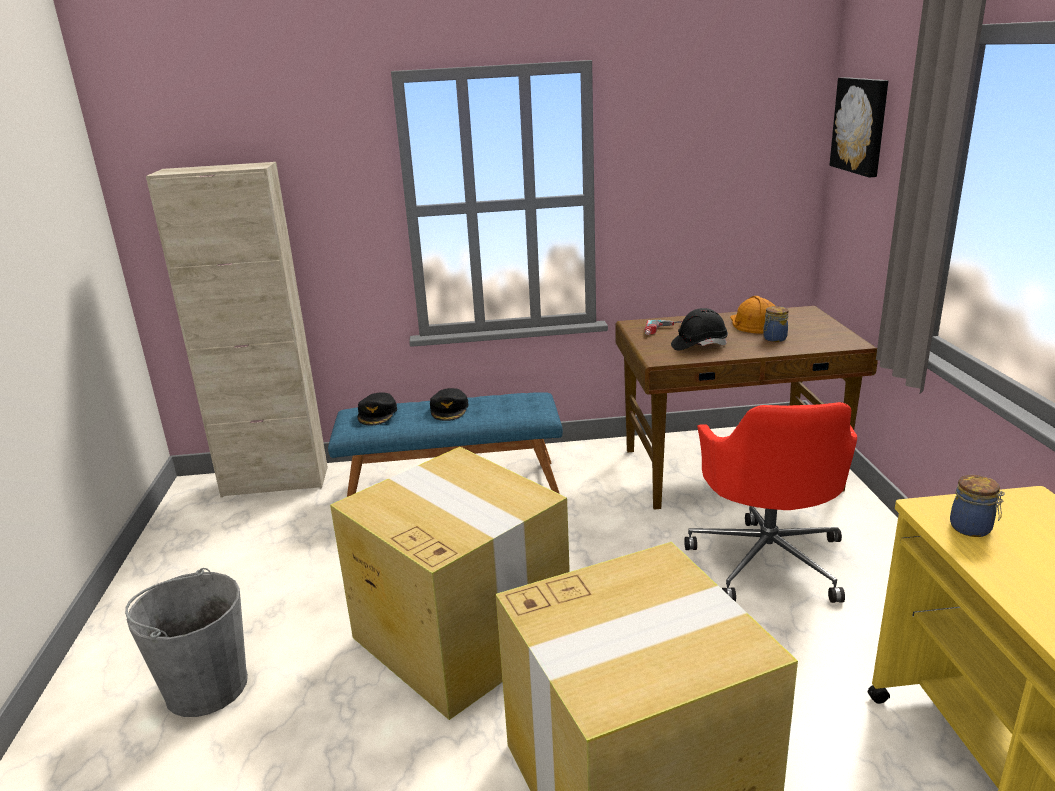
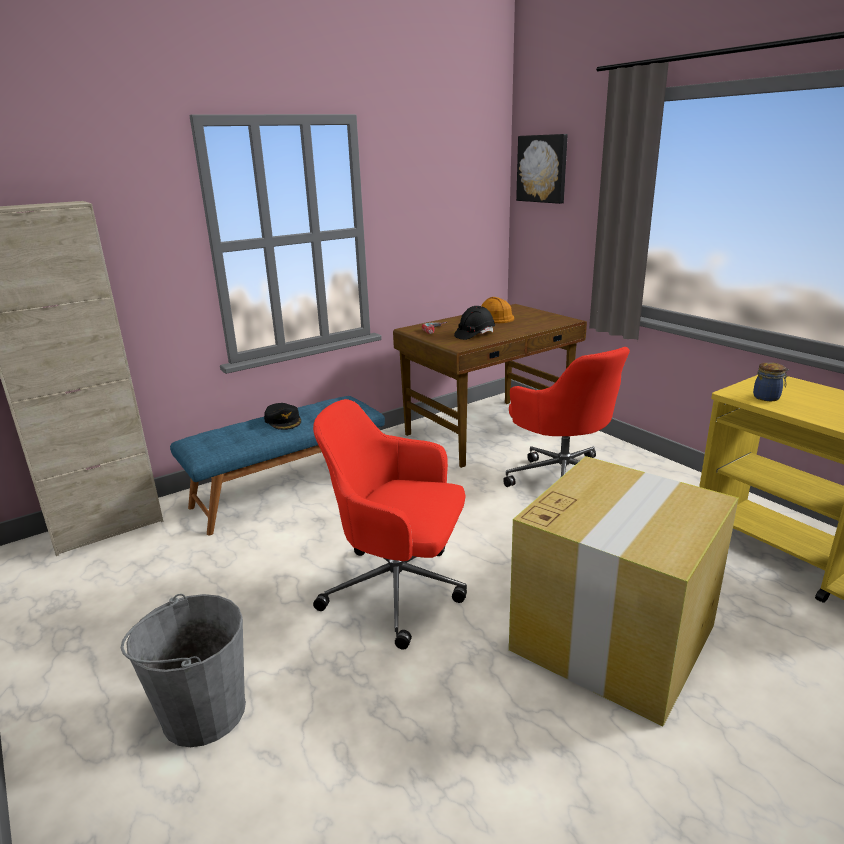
camera: 30 degrees left, 0 degrees up
cardboard box [330,447,570,720] -> red office chair [313,399,467,650]
black cap [358,392,397,425] -> none
jar [763,306,789,342] -> none

